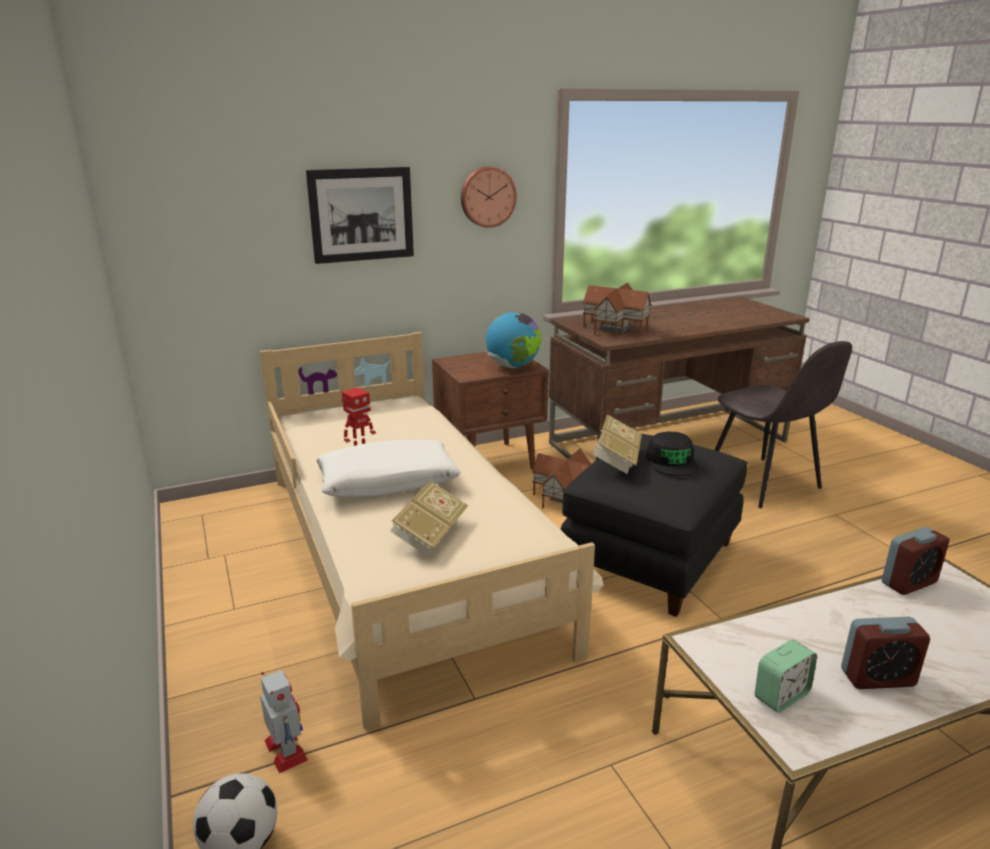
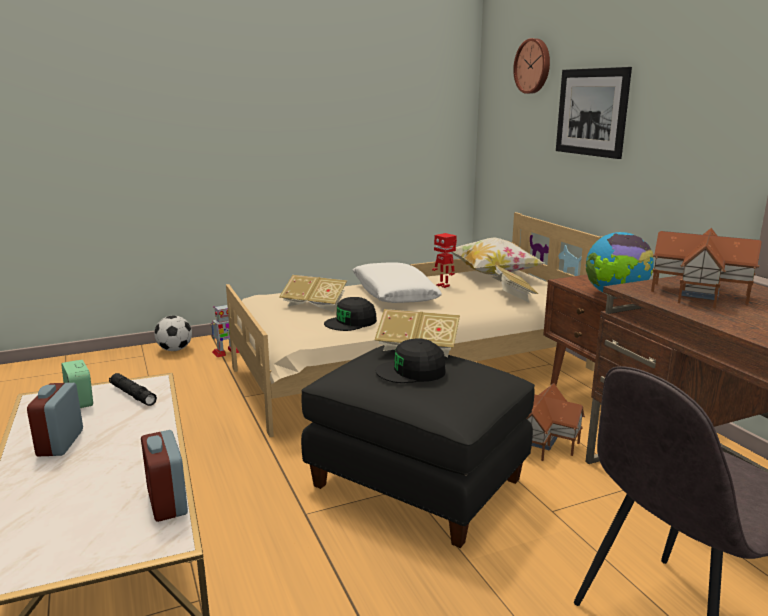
camera: 90 degrees right, 5 degrees down
wall clock [461,166,517,228] -> wall clock moved to [513,38,550,94]
none -> black flashlight [109,373,157,406]
none -> black cap [324,297,377,331]
none -> pillow [451,237,544,276]
none -> book [493,265,538,303]

